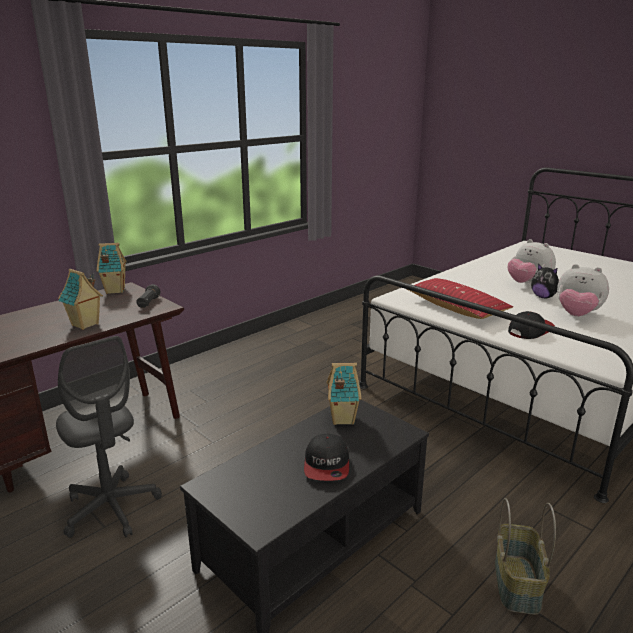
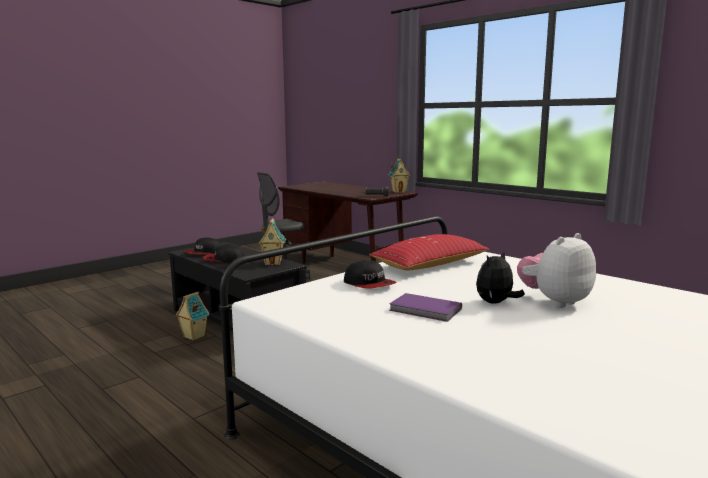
camera: 90 degrees right, 10 degrees down
toy house [58,269,103,330] -> toy house moved to [175,292,210,341]
basket [495,498,556,615] -> none
plush toy [557,264,609,316] -> purple book [389,293,462,322]
none -> cap [184,237,221,254]

